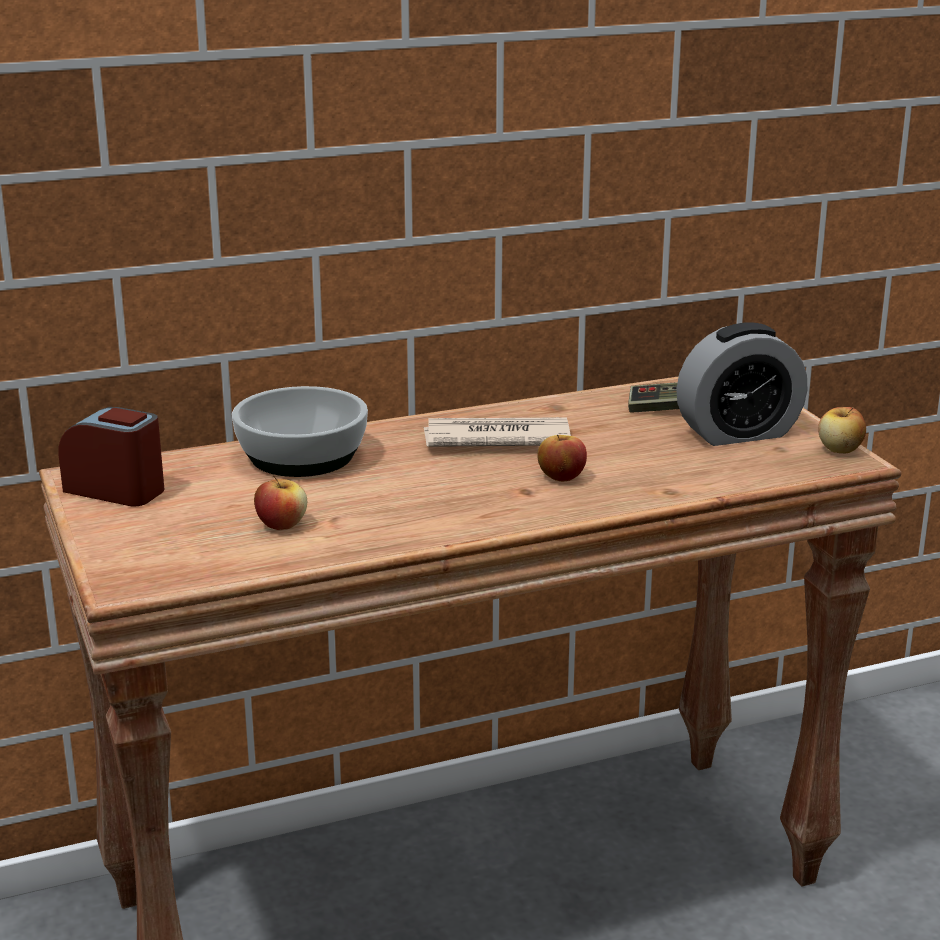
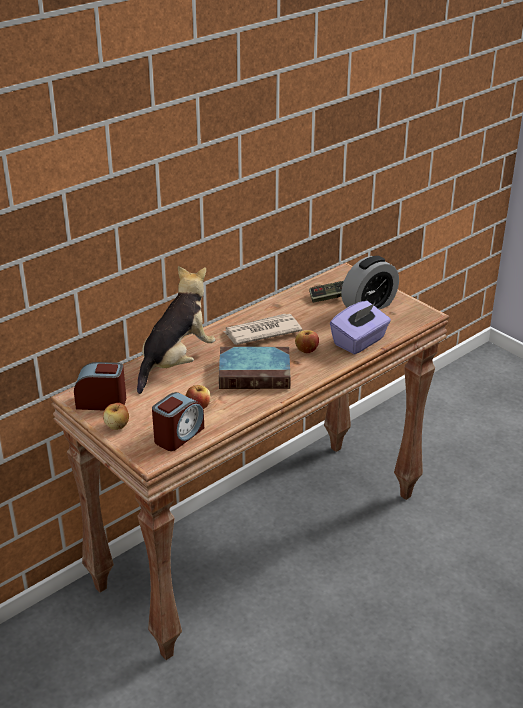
camera: 20 degrees left, 10 degrees up
bowl [232,386,368,477] -> plush toy [137,266,215,394]
apple [818,407,866,453] -> apple moved to [103,403,129,430]
none -> alarm clock [152,392,204,451]
none -> book [219,347,291,389]
none -> purple tissue box [330,301,391,355]

